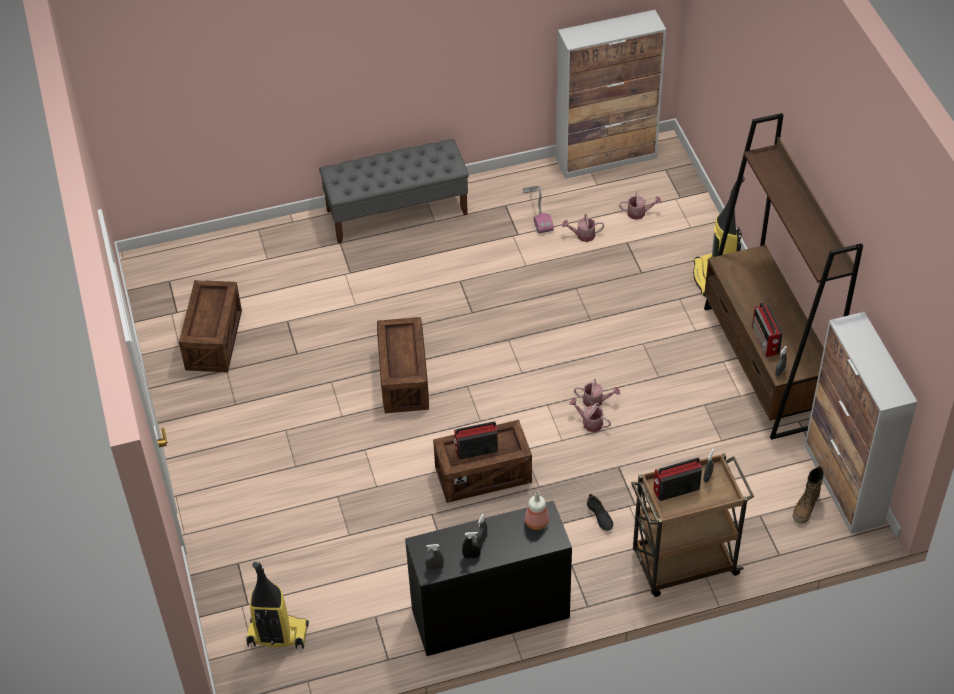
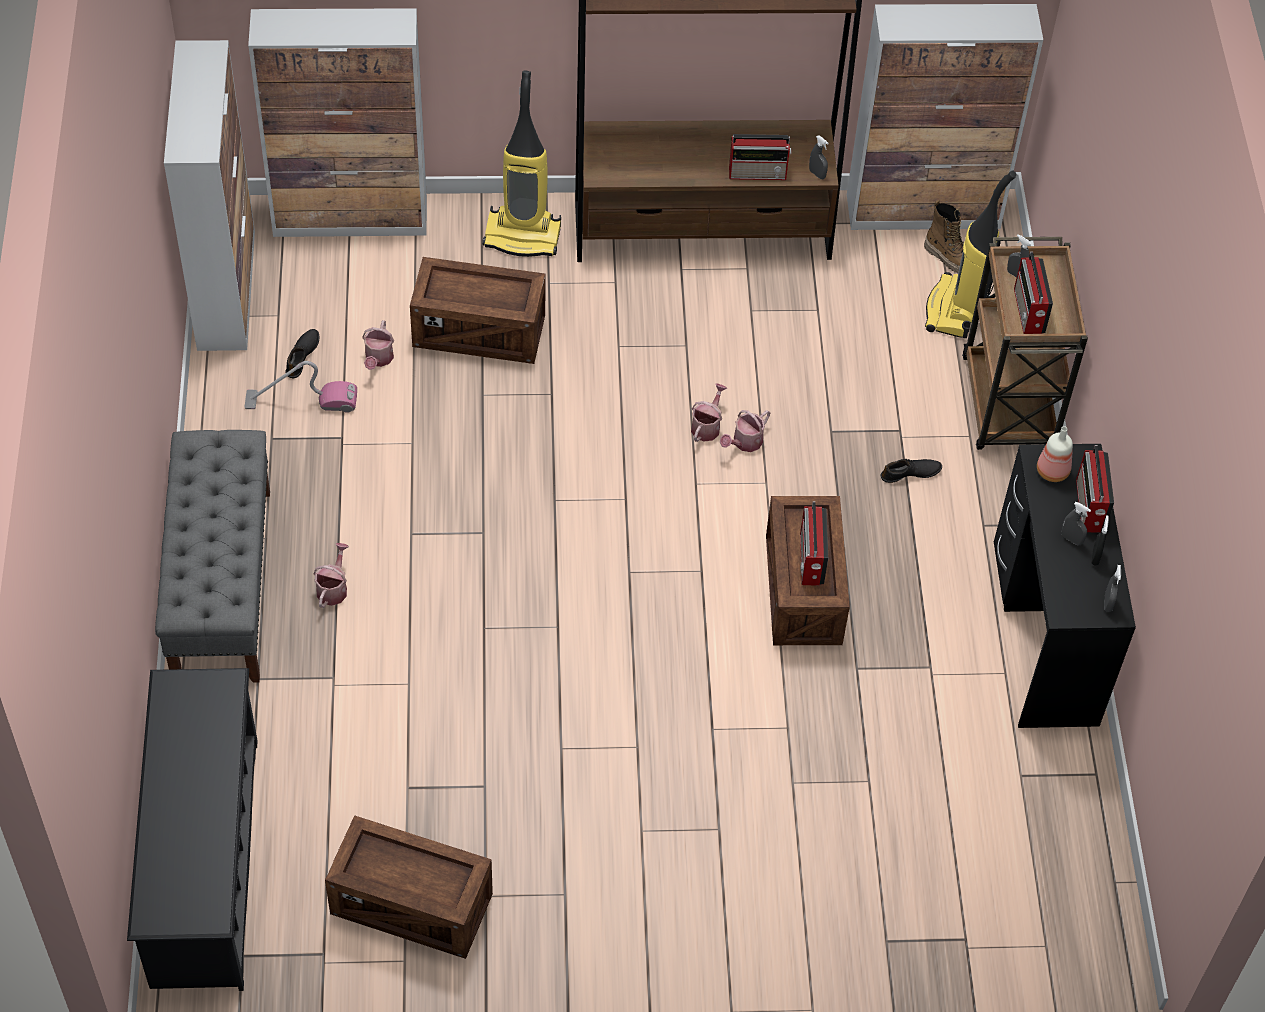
camera: 80 degrees left, 5 degrees up
vacuum cleaner [246,562,309,649] -> vacuum cleaner moved to [925,171,1016,338]
crate [377,317,429,413] -> crate moved to [410,257,545,364]
watering can [619,192,662,220] -> watering can moved to [313,543,349,608]
none -> black shoe rack [127,668,258,991]
none -> cabinet [248,8,427,237]
none -> black shoe [285,329,319,378]
none -> radio [1076,445,1114,533]

